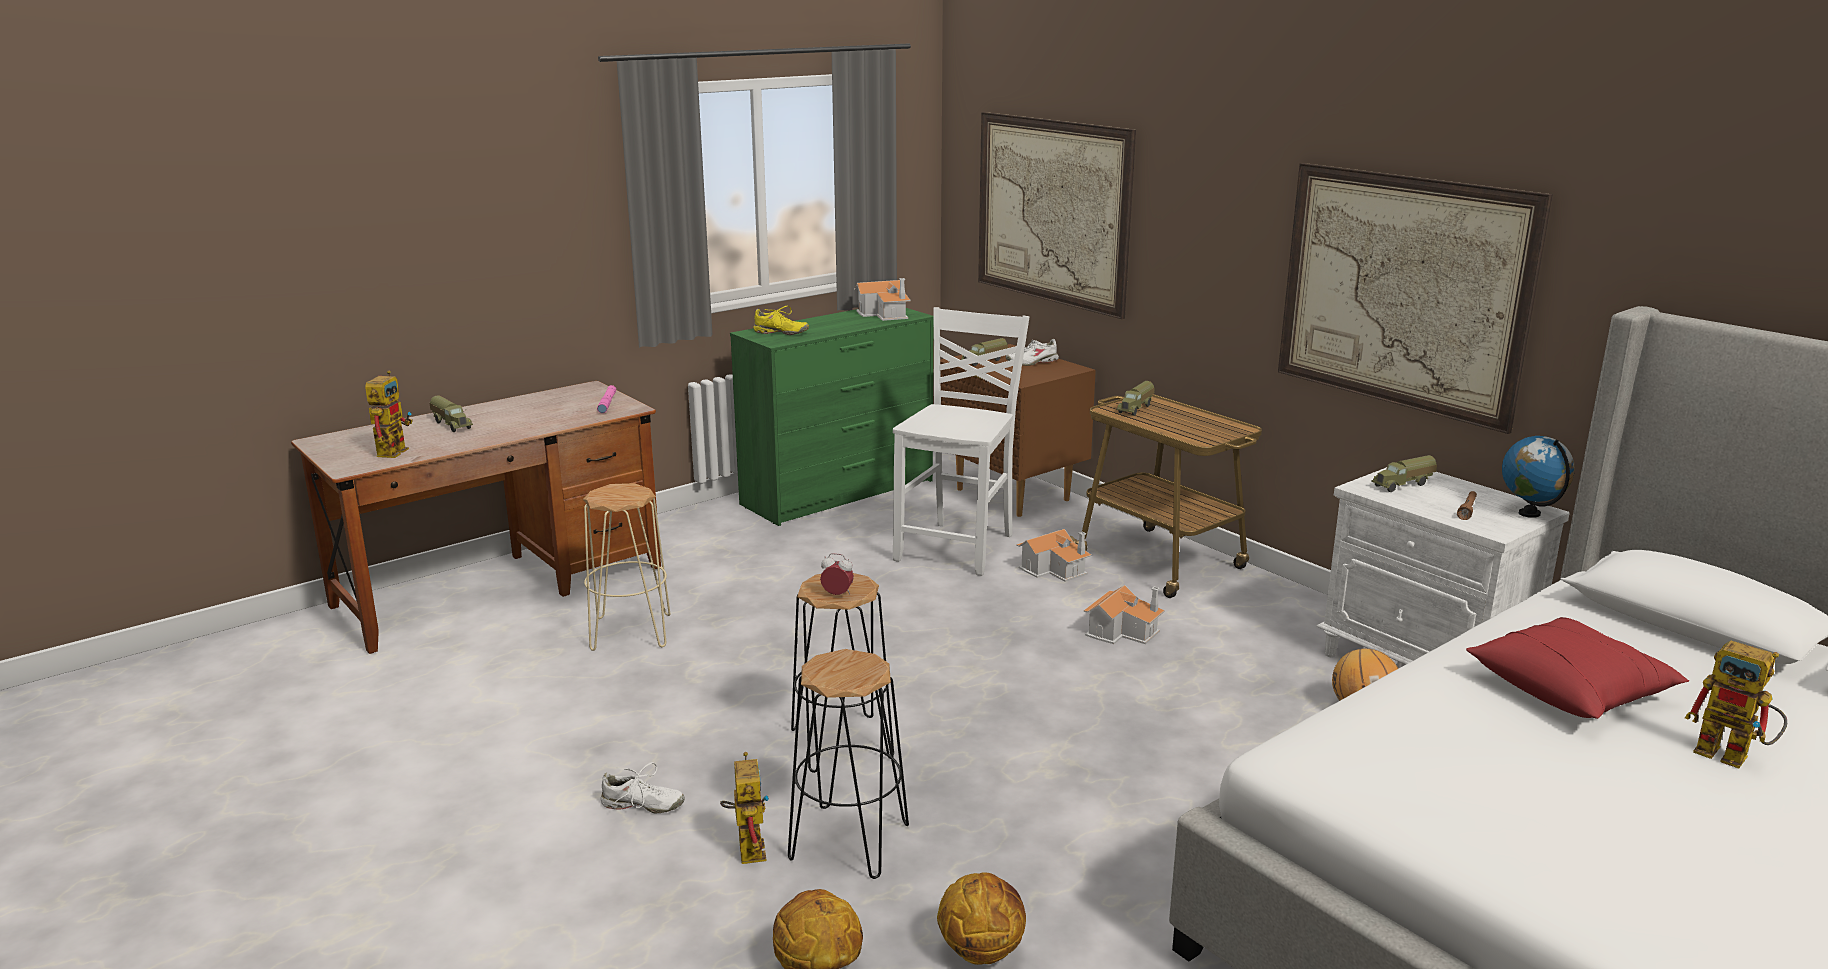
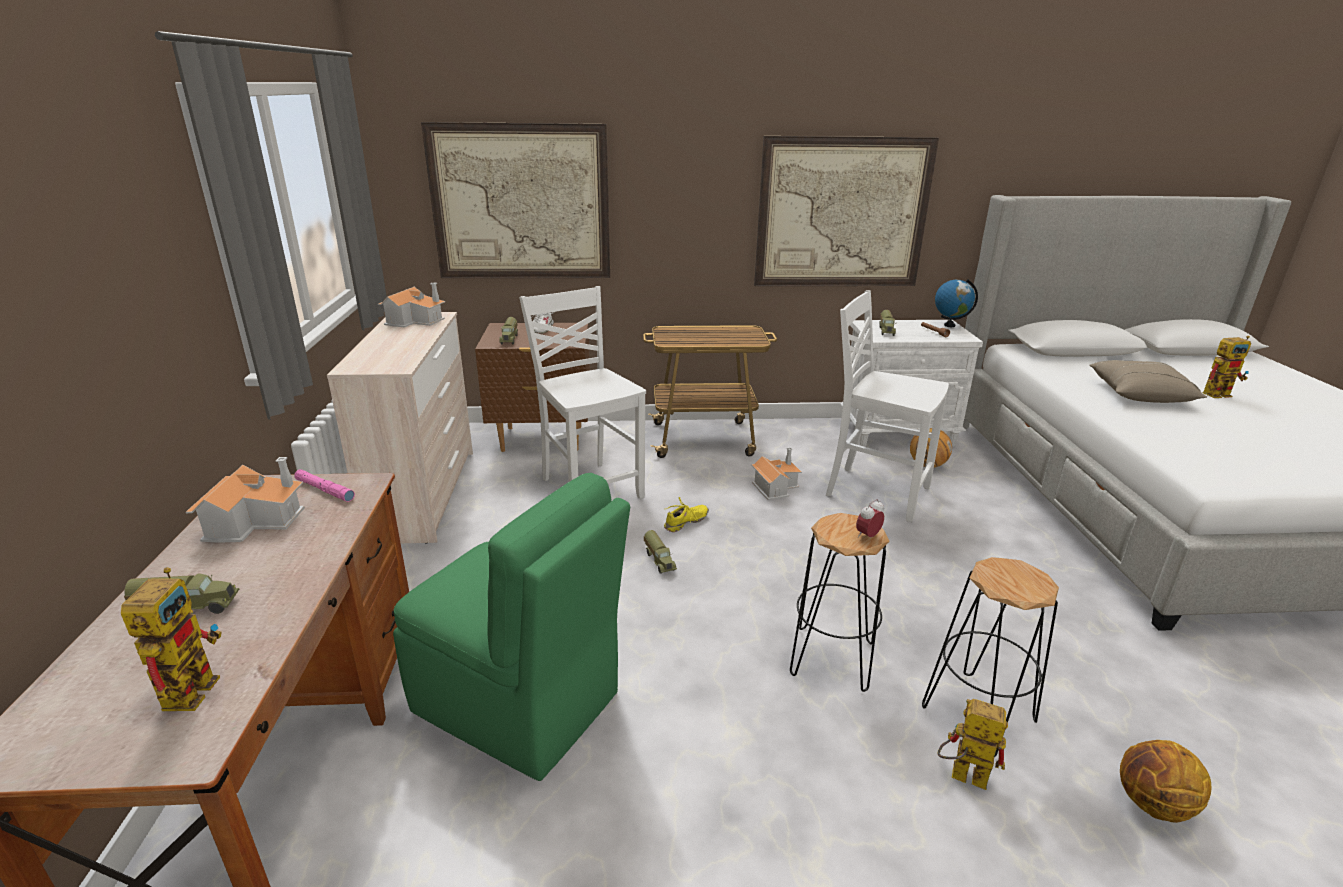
camera: 55 degrees left, 5 degrees up
toy robot [365,370,413,458] -> toy robot turned 45 degrees clockwise [121,567,221,711]
beige stool [583,483,671,651] -> green chair [393,473,630,781]
white shoe [601,762,685,814] -> none
green dresser [730,308,934,526] -> beige dresser [327,312,473,544]
yellow shoe [753,305,809,335] -> yellow shoe moved to [664,497,708,532]
basketball [937,873,1026,965] -> none
toy house [1016,529,1092,582] -> toy house moved to [186,457,305,543]
toy truck [1117,381,1155,416] -> toy truck moved to [644,530,677,574]
red pillow [1466,617,1689,719] -> beige pillow [1089,360,1207,403]
none -> white chair [826,290,949,522]

